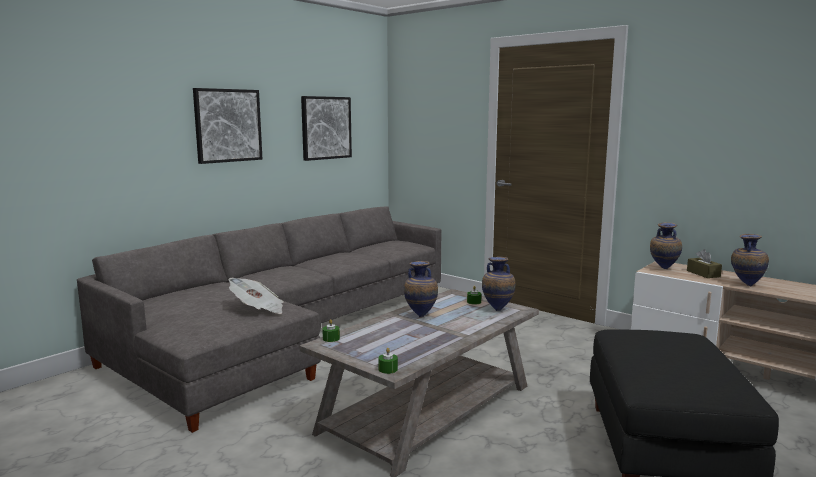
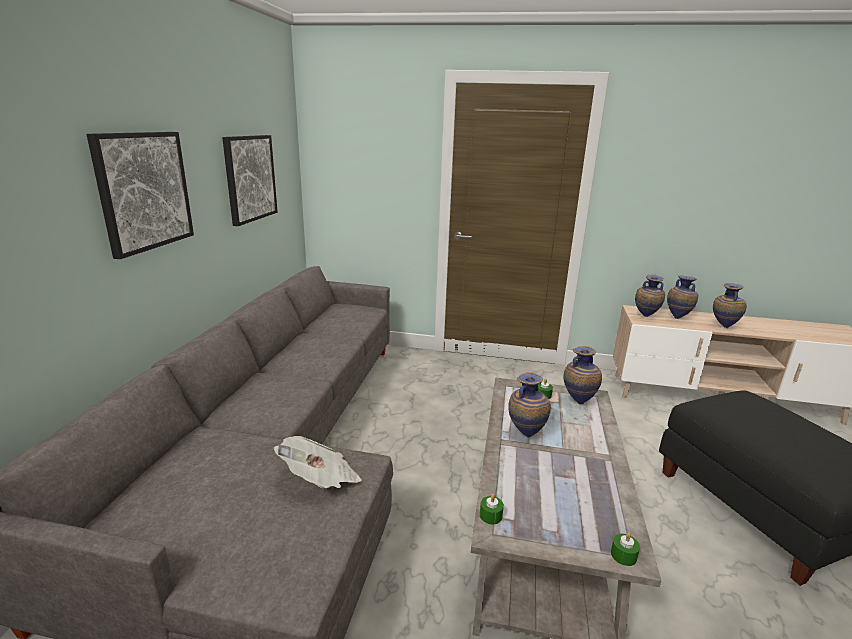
camera: 30 degrees left, 10 degrees up
brown tissue box [687,249,722,278] -> vase [667,275,698,319]

